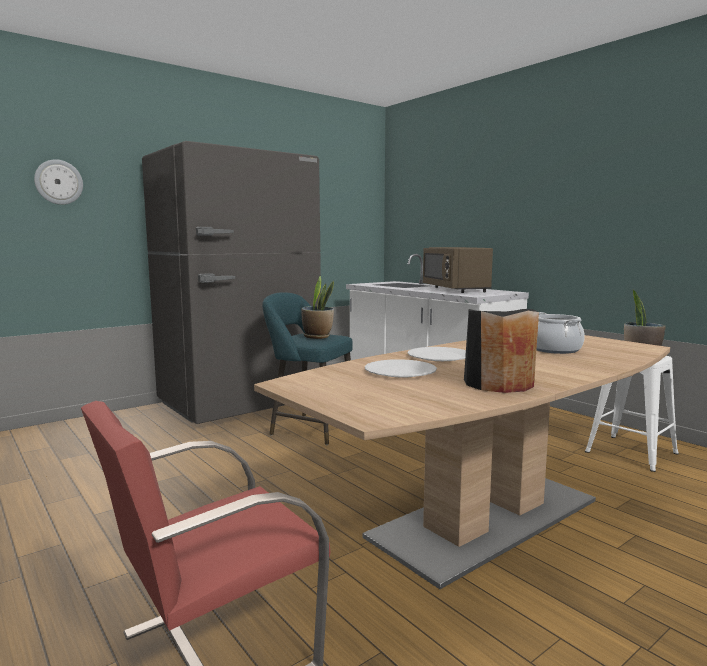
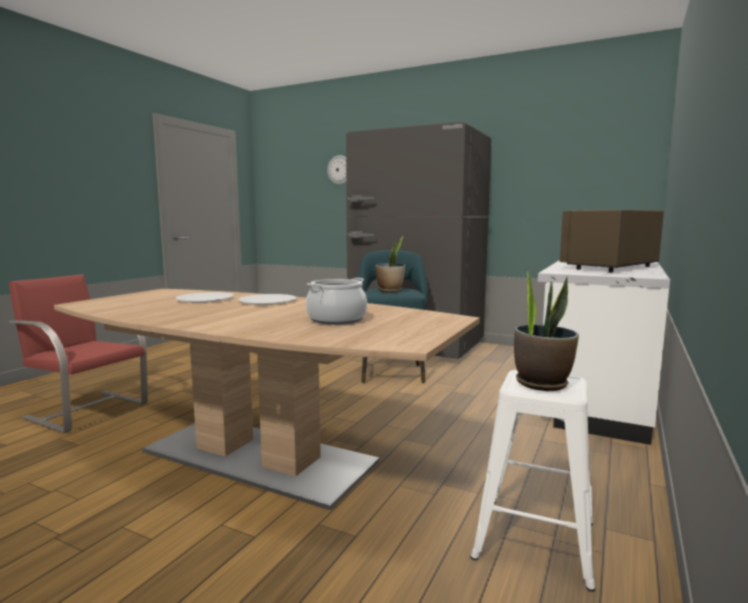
camera: 65 degrees right, 0 degrees up
black vase [464,309,539,393] -> none

